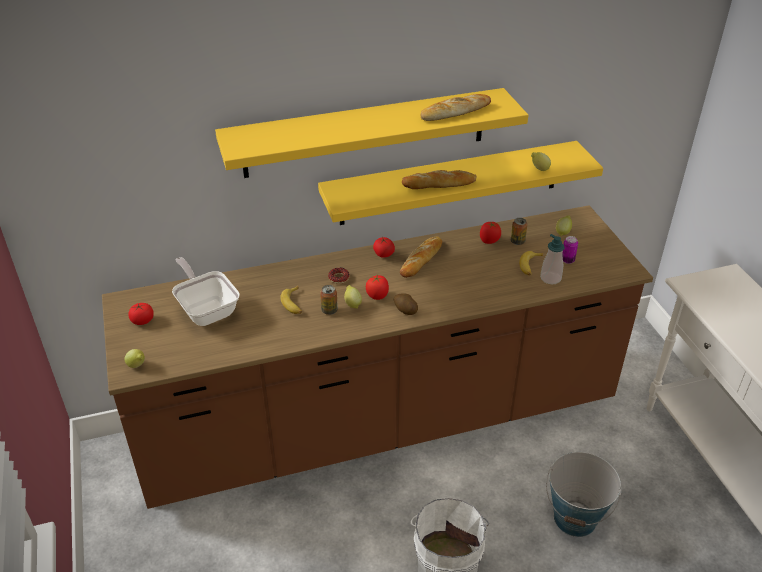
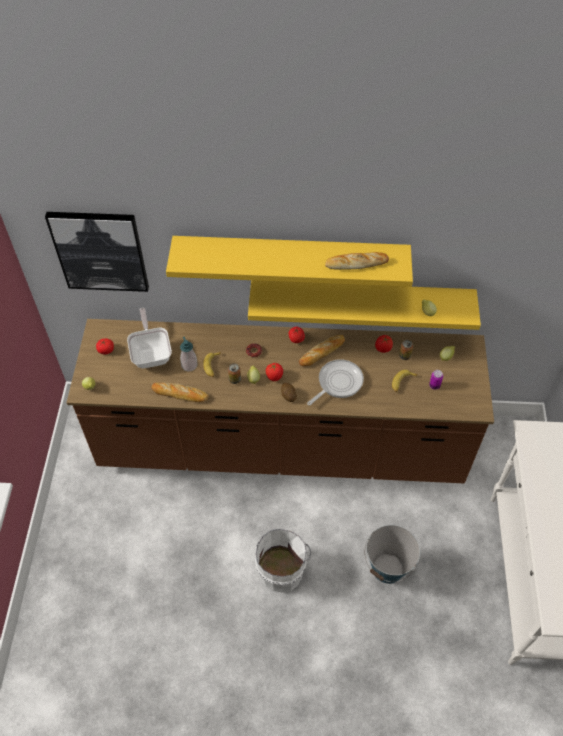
camera: 20 degrees right, 15 degrees up
bread [402,170,477,189] -> bread moved to [151,383,209,402]
soap dispenser [540,234,565,284] -> soap dispenser moved to [180,337,198,371]
none -> picture [45,212,149,292]
none -> frying pan [307,359,364,405]

